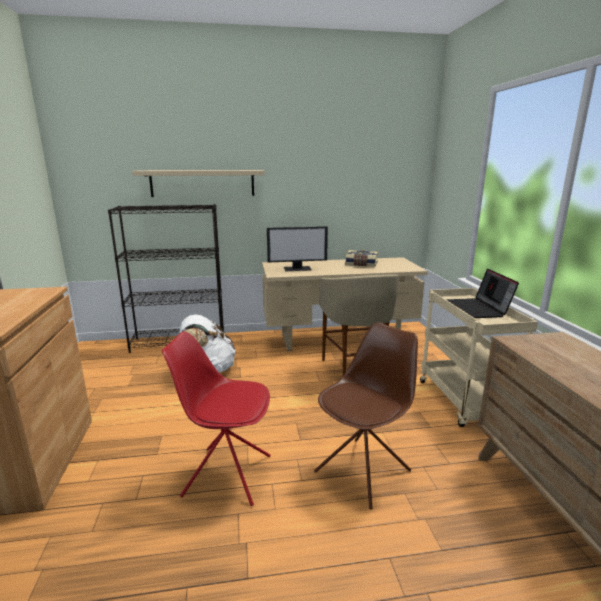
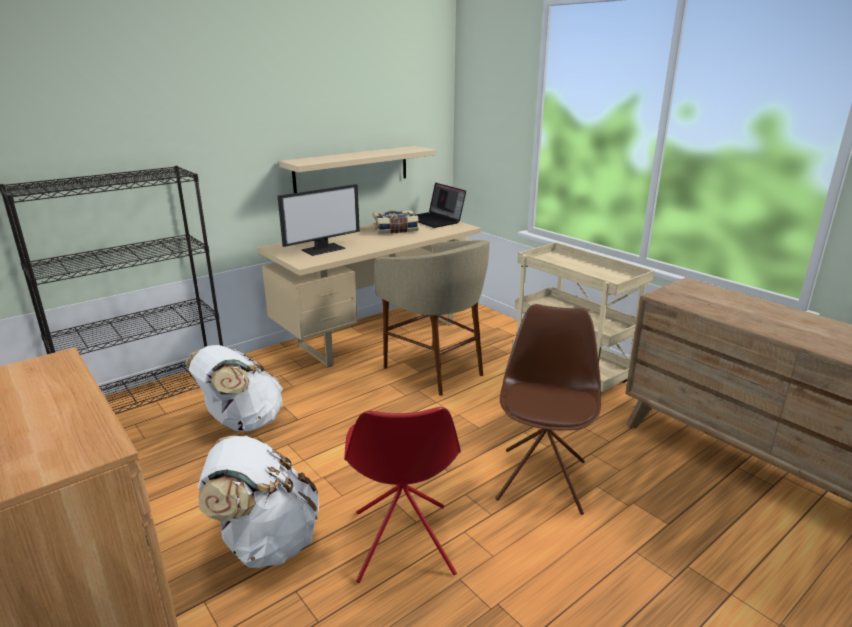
camera: 30 degrees left, 5 degrees up
beige shelf [132,170,265,197] -> beige shelf moved to [279,146,436,193]
red chair [162,332,271,506] -> red chair turned 75 degrees counterclockwise [344,407,461,583]
laptop [446,269,519,318] -> laptop moved to [415,183,466,228]
none -> white backpack [198,436,319,568]

